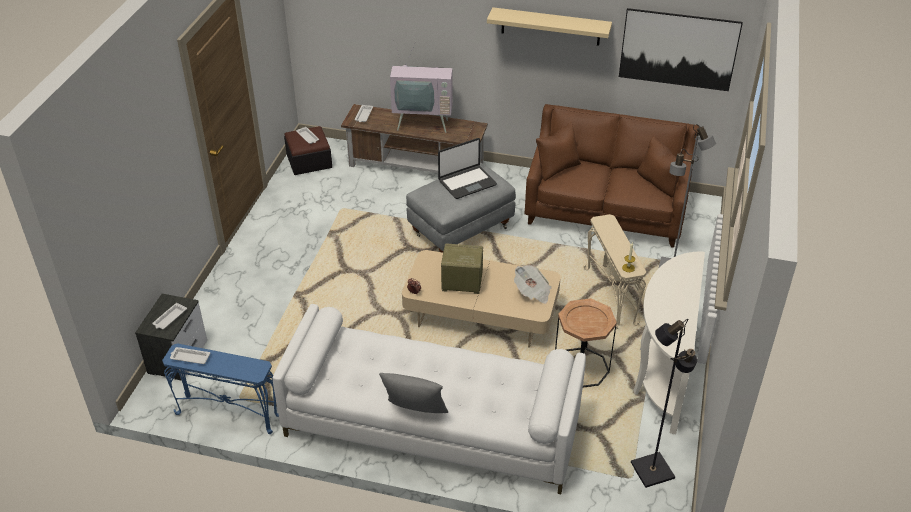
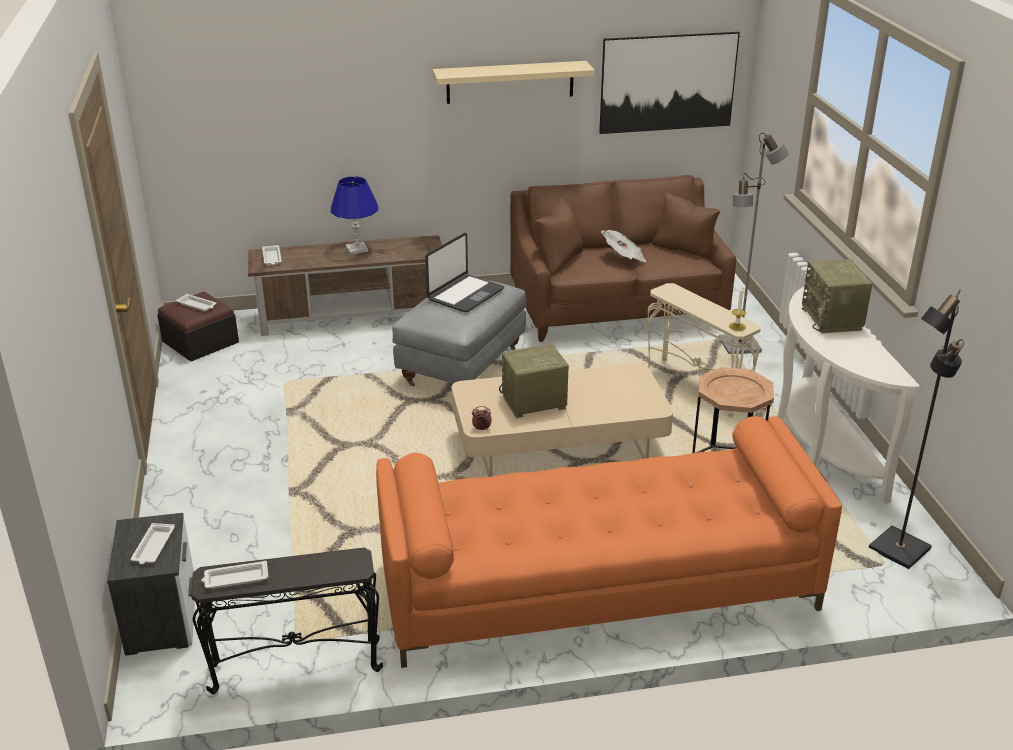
camera: 25 degrees left, 10 degrees down
blue side table [162,343,279,434] -> black side table [191,548,383,695]
white sofa [272,304,586,494] -> orange sofa [376,416,842,668]
grey pillow [379,373,448,413] -> none
television [390,39,453,133] -> blue table lamp [330,176,378,255]
newspaper [514,265,552,304] -> newspaper moved to [601,230,646,262]
none -> radio [802,259,873,333]

